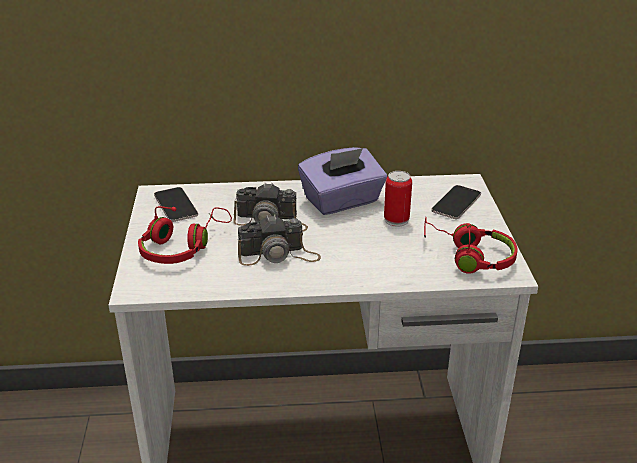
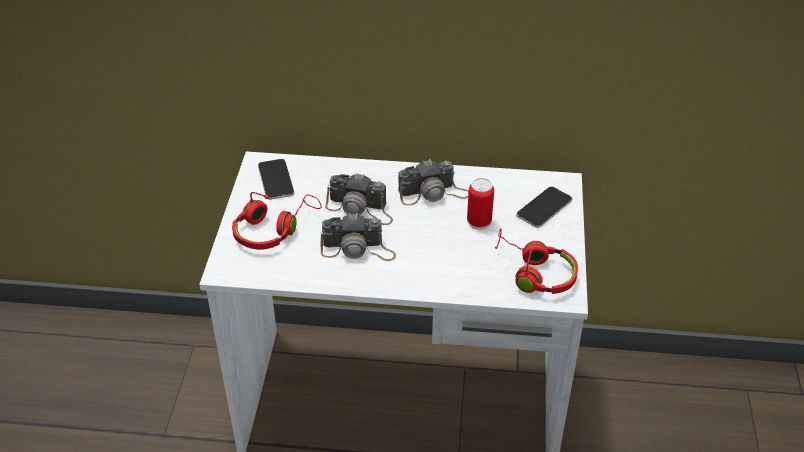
camera: 10 degrees right, 10 degrees up
purple tissue box [298,147,387,215] -> camera [398,159,469,205]

